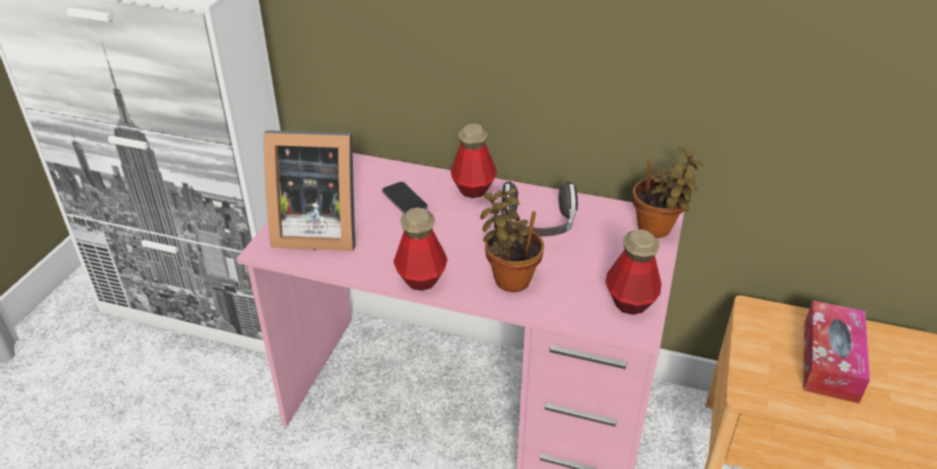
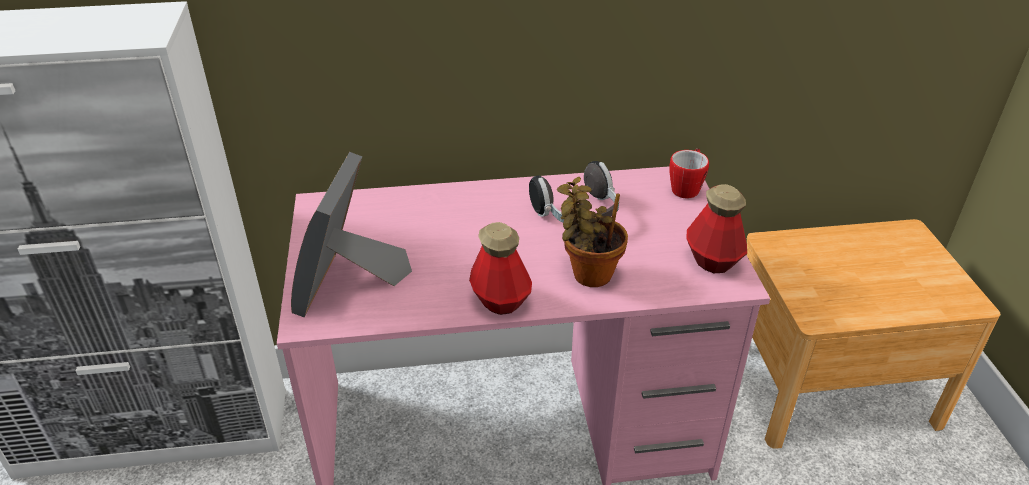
camera: 25 degrees left, 0 degrees up
picture frame [264,130,355,251] -> picture frame turned 120 degrees clockwise [291,152,412,318]
phone [382,182,428,213] -> none
bottle [451,124,497,198] -> none
potted plant [632,147,703,238] -> mug [669,148,709,198]
tissue box [803,301,870,403] -> none

